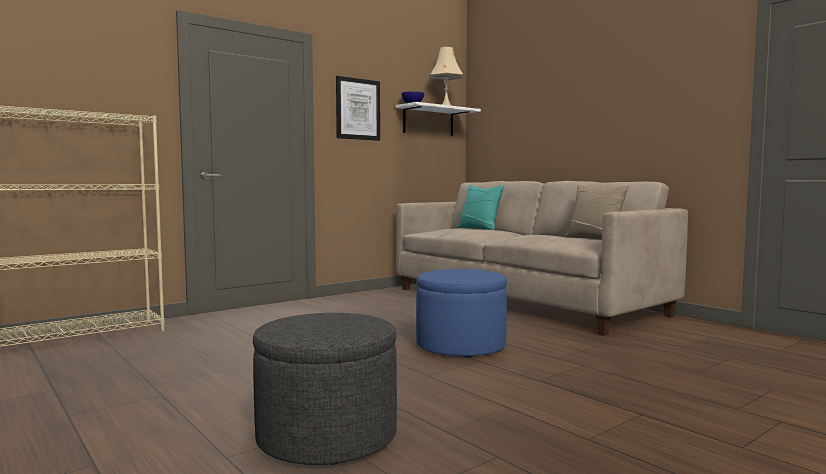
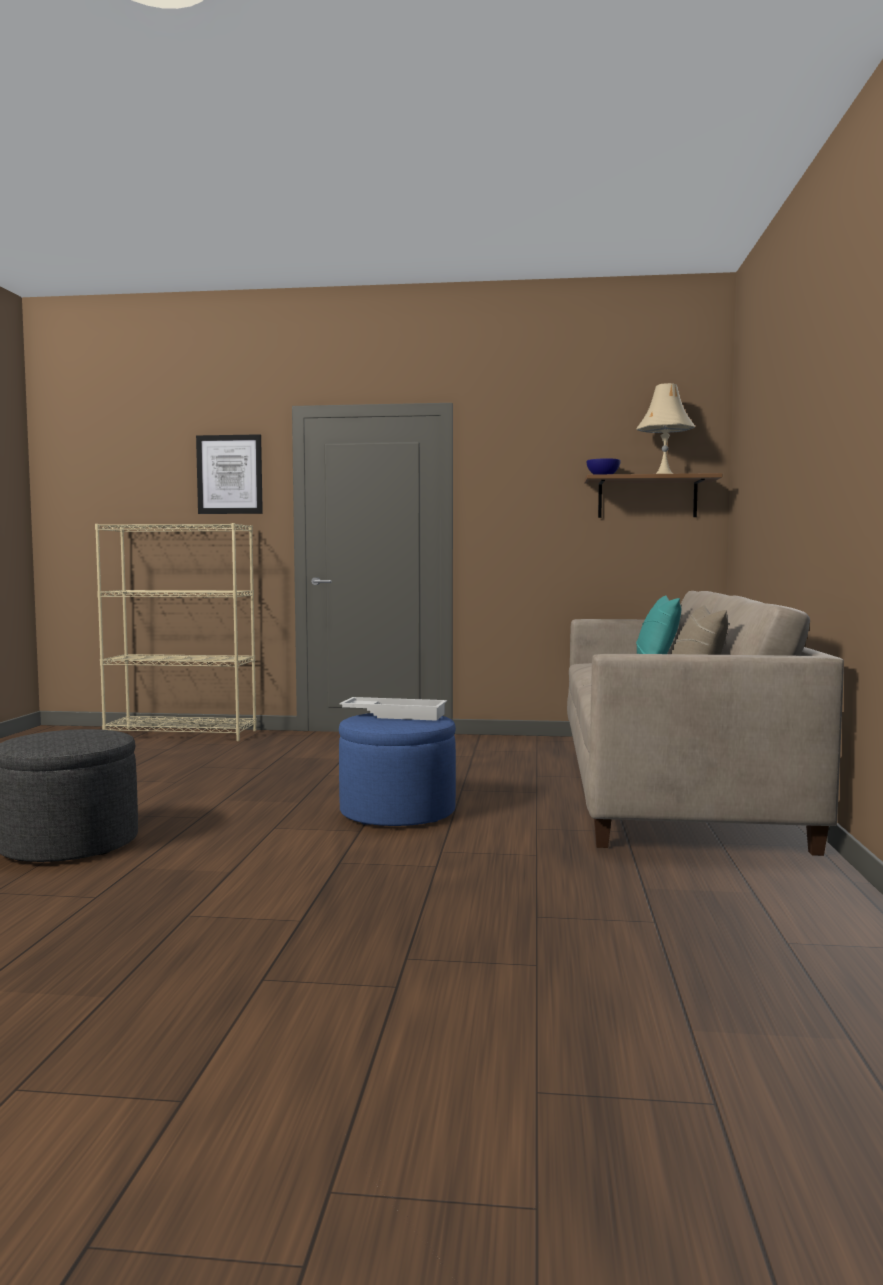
camera: 45 degrees right, 0 degrees up
picture [336,76,380,141] -> picture moved to [196,434,263,514]
white shelf [395,102,481,136] -> brown shelf [584,473,722,518]
none -> white tray [340,697,447,721]

